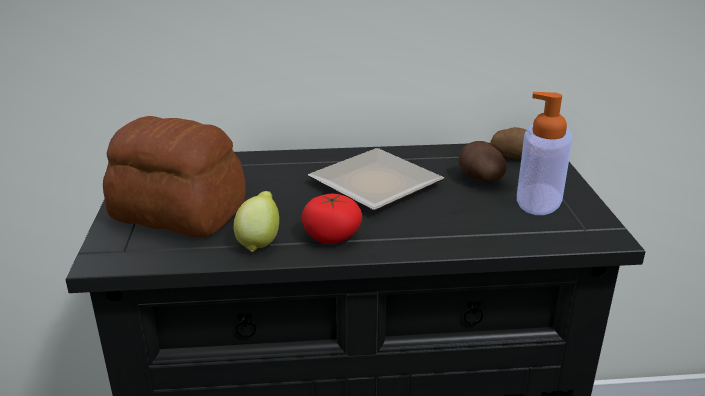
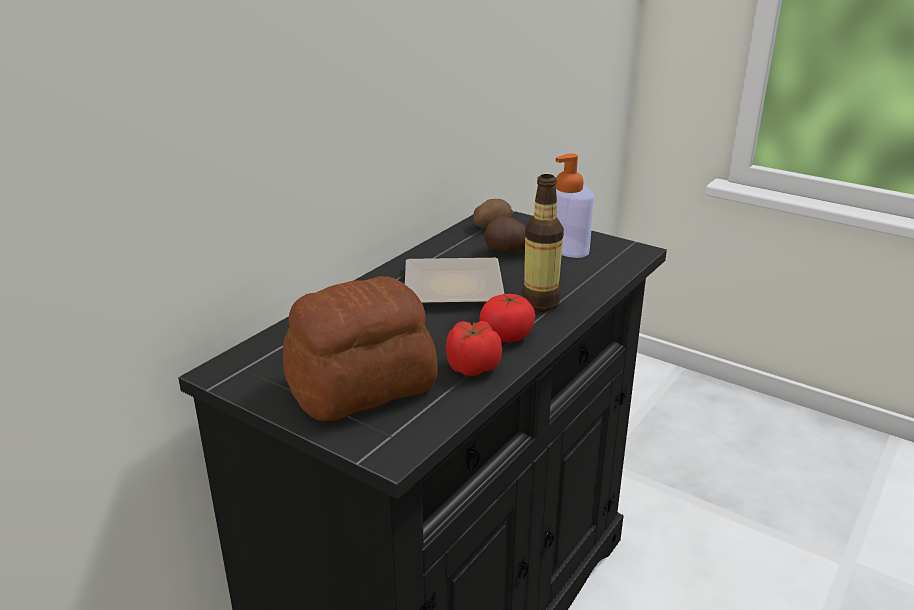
camera: 50 degrees left, 0 degrees up
lemon [234,191,279,252] -> tomato [446,321,502,376]
none -> bottle [522,174,564,312]

